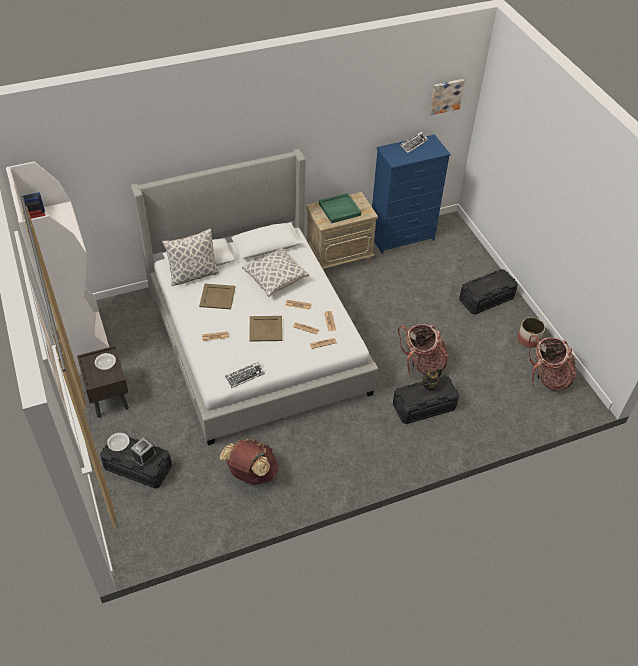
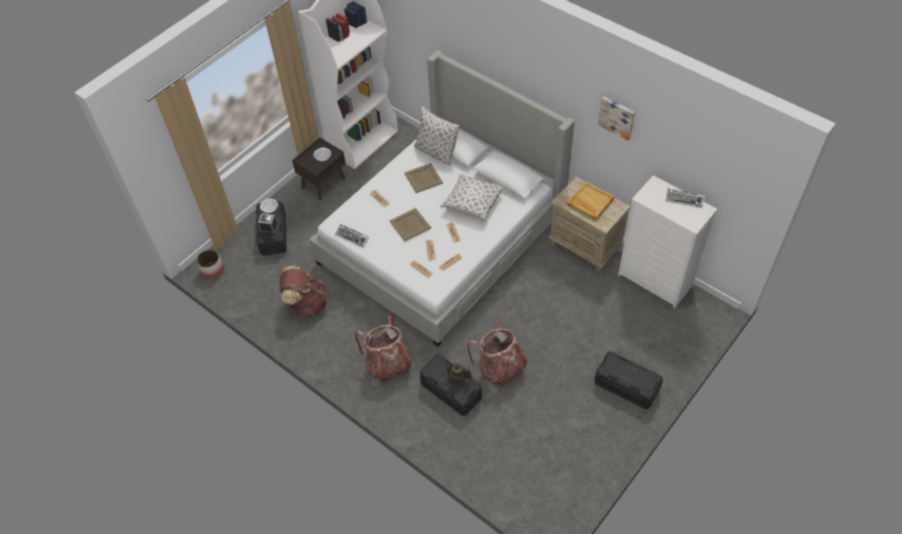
camera: 65 degrees right, 5 degrees up
green tray [319,193,361,223] -> beige tray [567,181,614,221]
blue dresser [372,134,451,254] -> white dresser [618,175,717,309]
picture [430,79,465,115] -> picture moved to [598,96,635,140]
planter [517,317,545,348] -> planter moved to [196,250,224,279]
backpack [529,335,577,391] -> backpack moved to [355,316,412,382]

